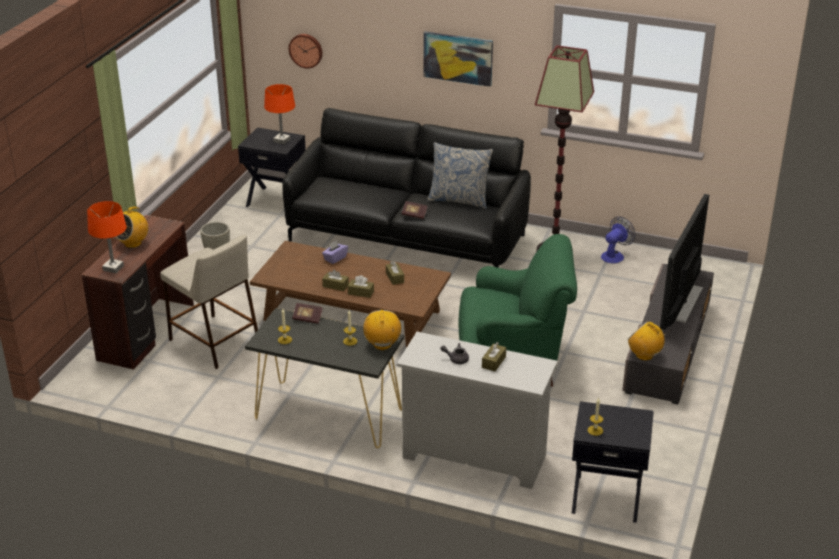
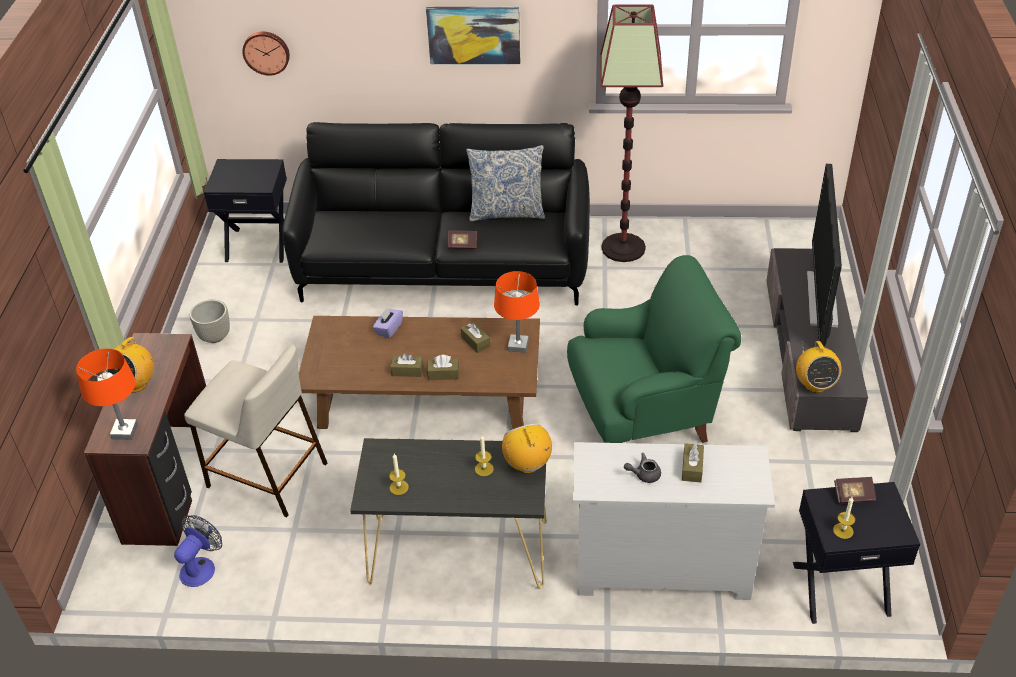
camera: 15 degrees left, 10 degrees up
orange table lamp [264,84,295,144] -> orange table lamp moved to [494,271,540,353]
book [292,303,322,324] -> book moved to [834,477,876,504]
fan [601,217,635,264] -> fan moved to [174,515,222,587]
radio [628,322,665,361] -> radio turned 120 degrees counterclockwise [796,341,842,393]

